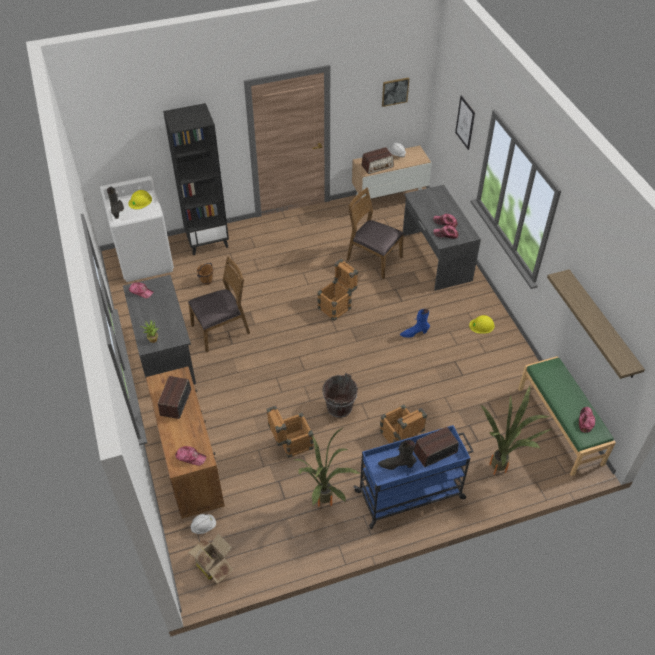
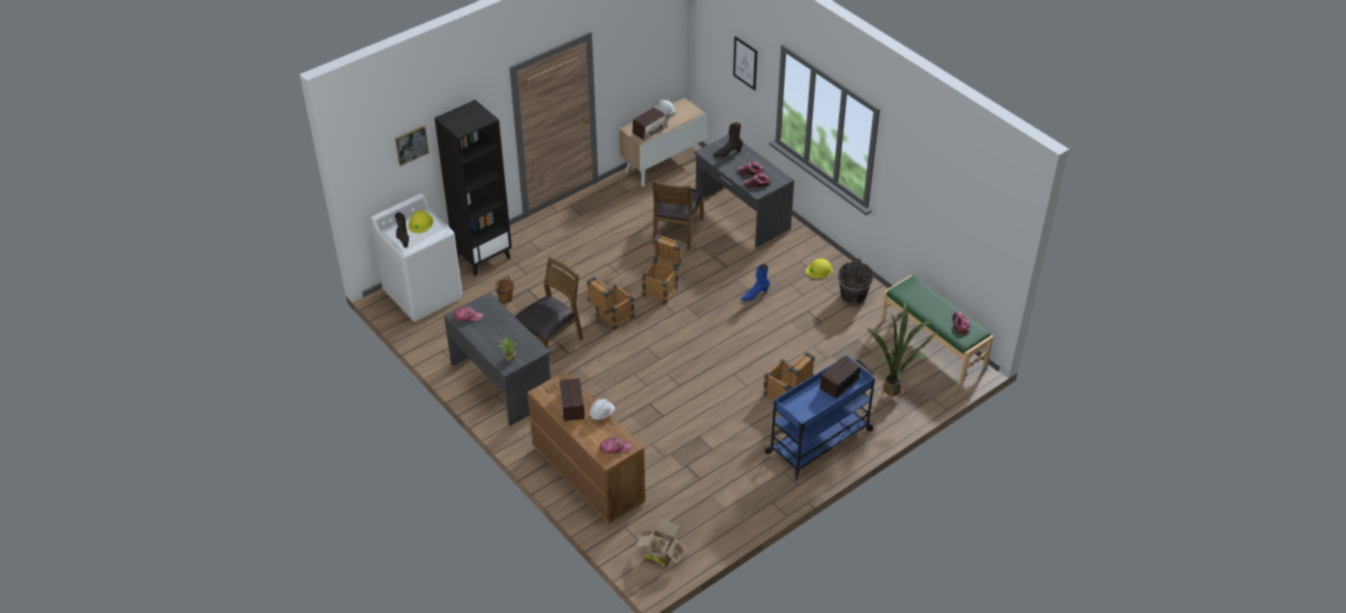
camera: 20 degrees left, 5 degrees down
white hard hat [191,514,216,534] -> white hard hat moved to [590,399,615,421]
crate [267,405,314,458] -> crate moved to [587,276,634,330]
potted plant [292,428,360,507] -> none
brown bucket [322,373,358,418] -> brown bucket moved to [838,258,874,305]
brown chair [347,187,404,279] -> brown chair turned 90 degrees counterclockwise [653,180,704,251]
black boot [378,440,416,470] -> black boot moved to [713,123,743,157]
picture [382,77,409,107] -> picture moved to [395,126,429,166]
shelf [547,269,645,379] -> none

